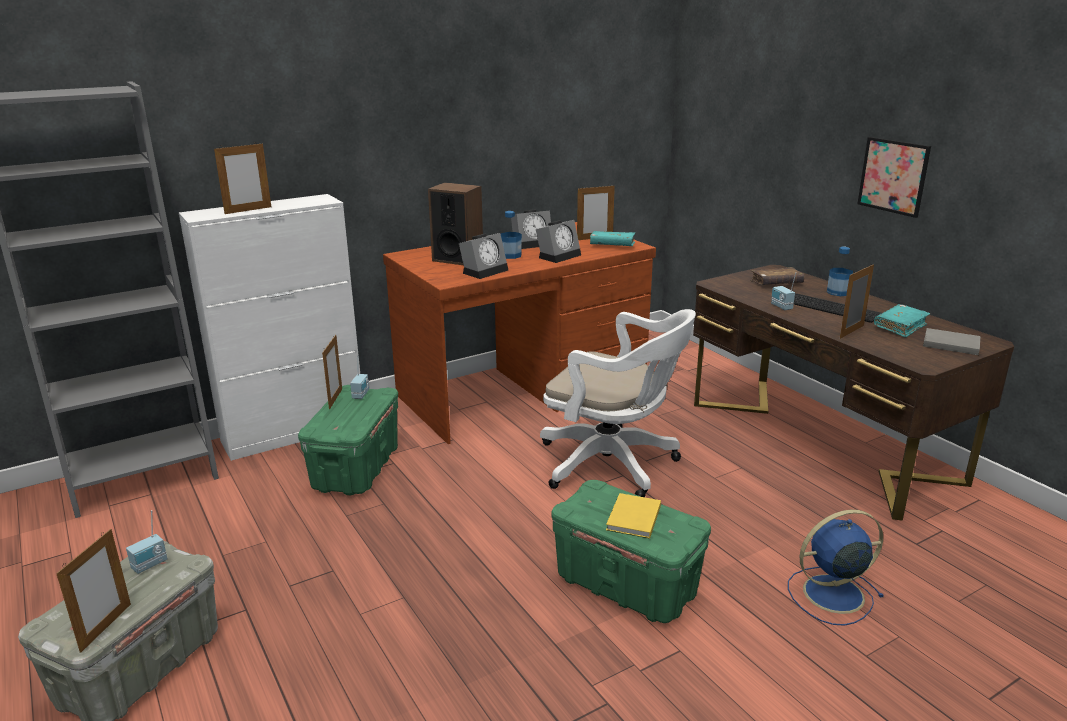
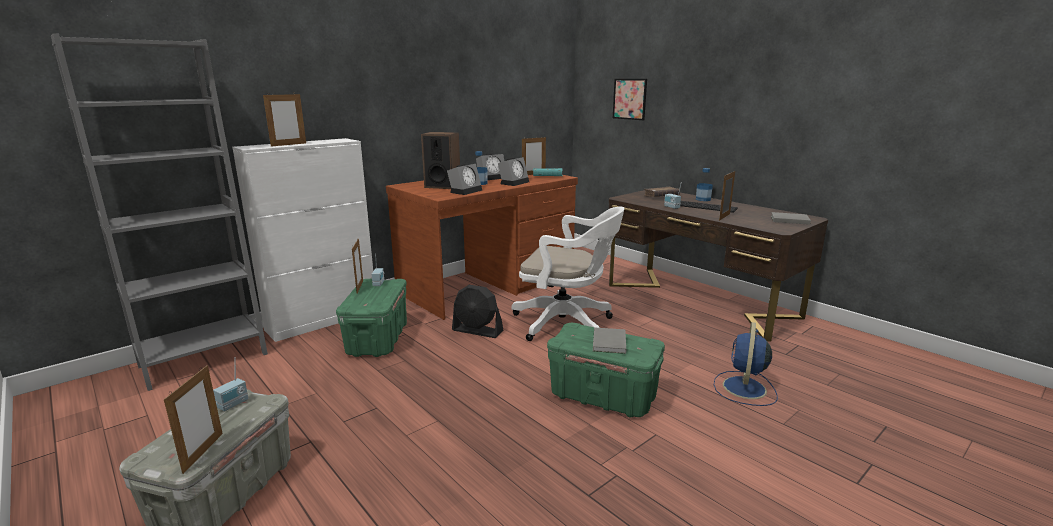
camera: 10 degrees left, 5 degrees down
yellow book [606,493,661,539] -> grey book [593,327,626,354]
blue fan [788,509,884,626] -> blue fan turned 45 degrees counterclockwise [714,322,778,406]
picture [857,137,931,218] -> picture moved to [613,79,647,120]
turquoise book [874,304,930,338] -> none
none -> black fan [452,285,504,338]

